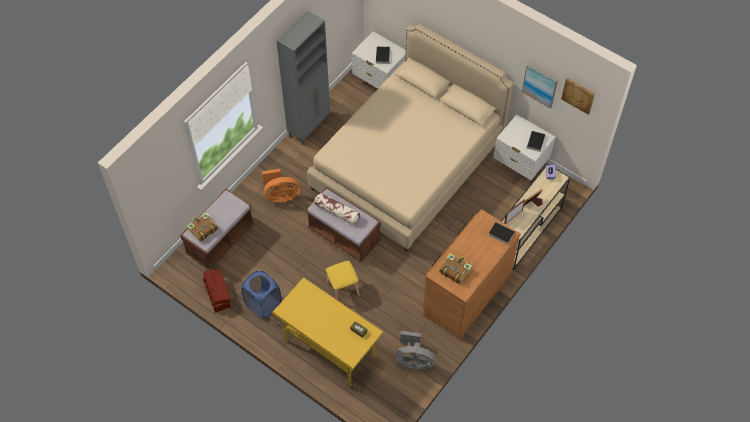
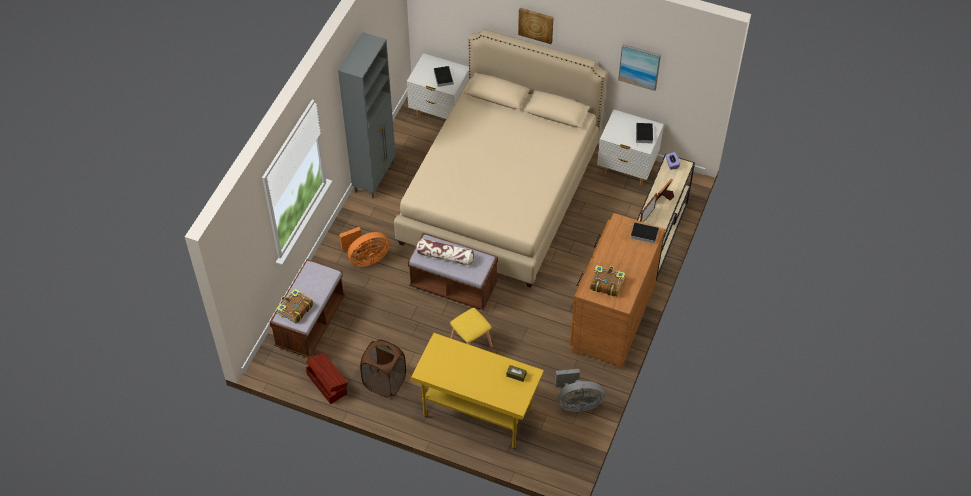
camera: 15 degrees left, 5 degrees down
blue laundry basket [242,271,282,318] -> brown laundry basket [360,340,406,398]
picture [561,78,595,114] -> picture moved to [518,8,554,44]

